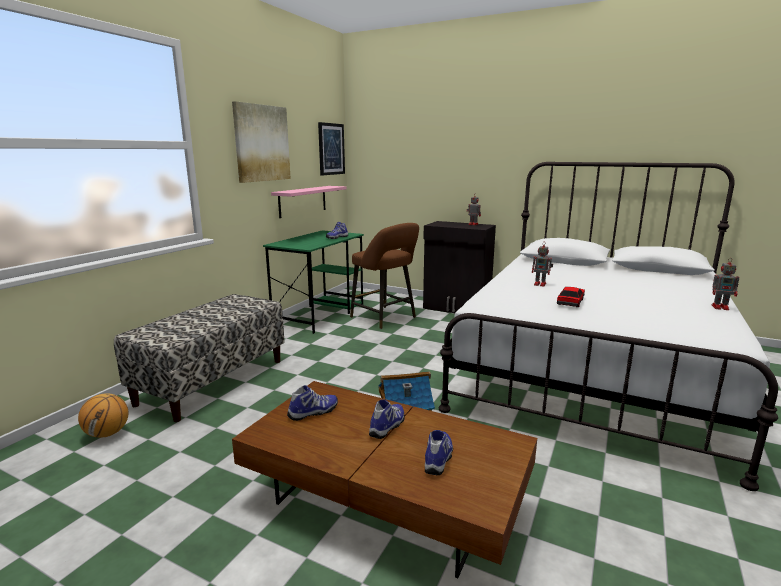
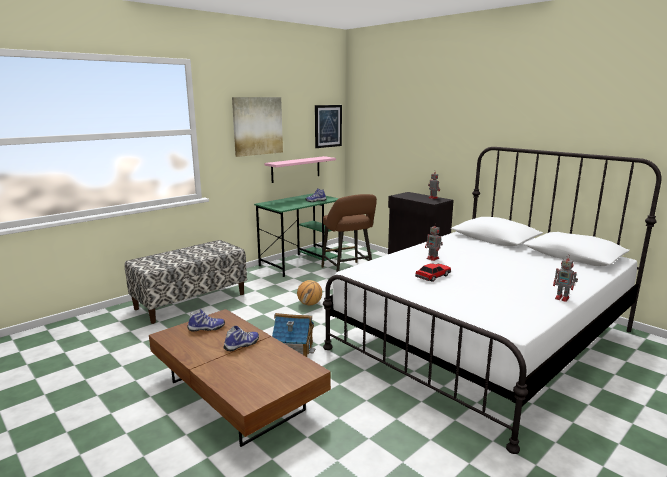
camera: 20 degrees right, 0 degrees up
basketball [78,393,129,438] -> basketball moved to [297,280,322,305]
shoe [425,430,453,475] -> none

